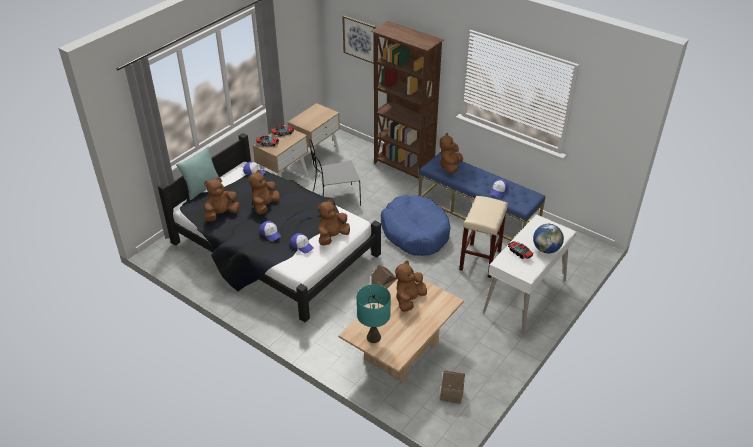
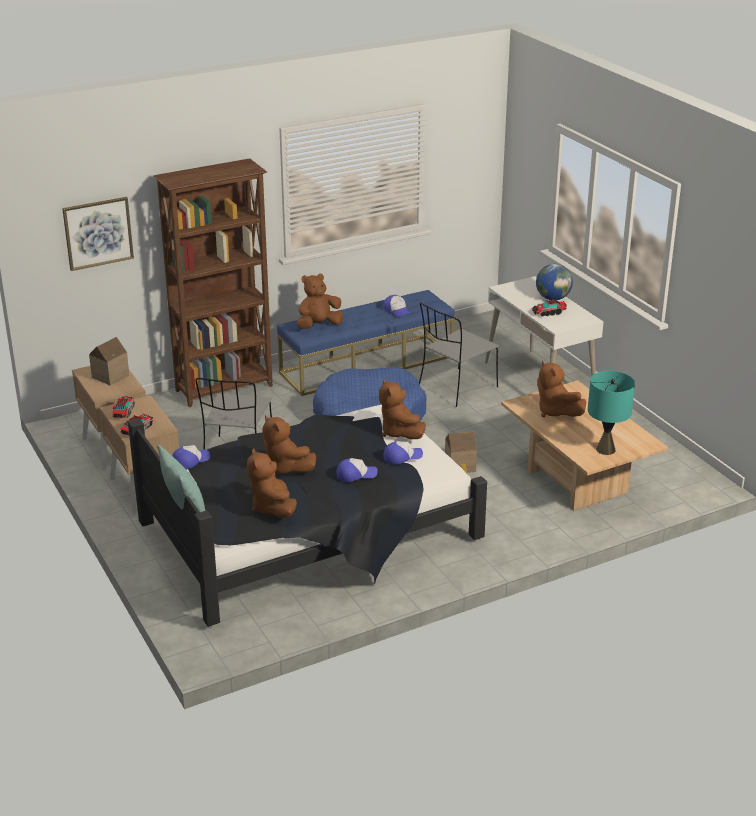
camera: 65 degrees left, 10 degrees down
brown plush toy [439,133,463,174] -> brown plush toy turned 105 degrees clockwise [297,273,344,329]
toy house [440,370,465,404] -> toy house moved to [89,337,129,385]
beige stool [459,196,508,278] -> grey chair [419,303,499,407]

